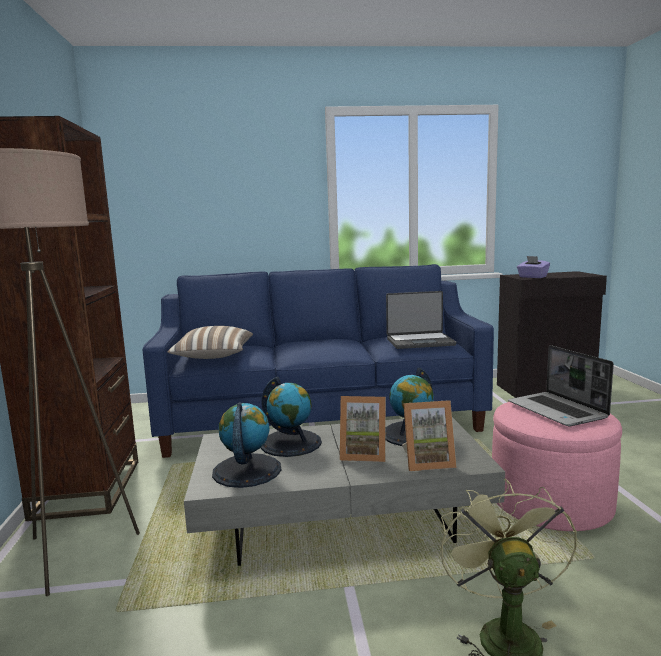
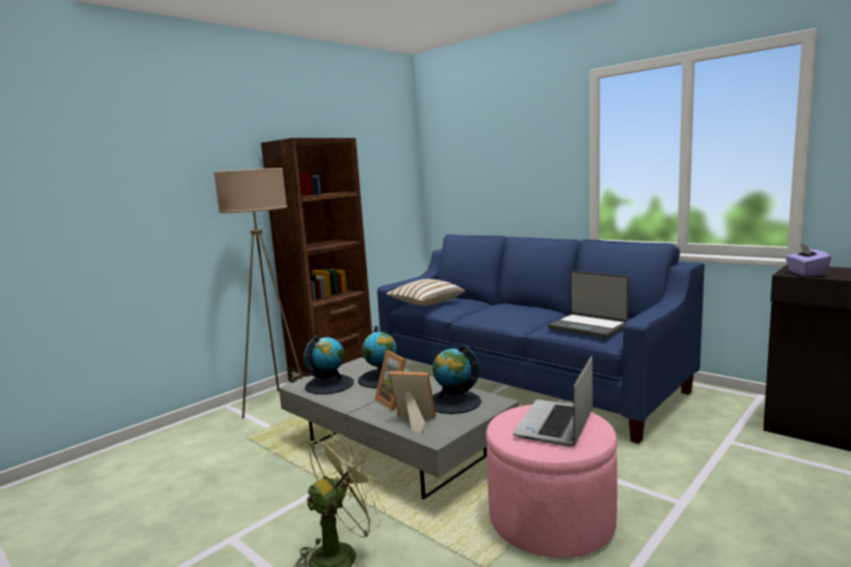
camera: 50 degrees right, 0 degrees up
picture frame [402,400,457,471] -> picture frame turned 150 degrees clockwise [389,371,436,434]

